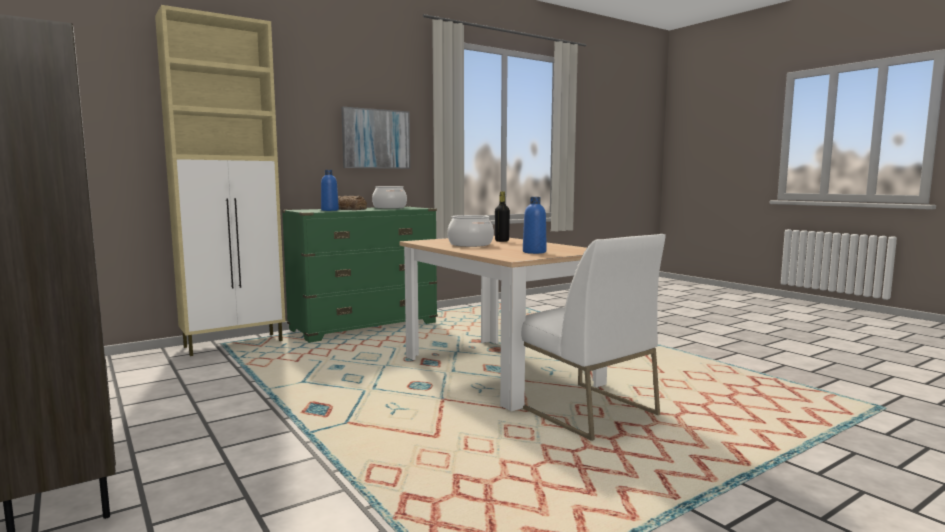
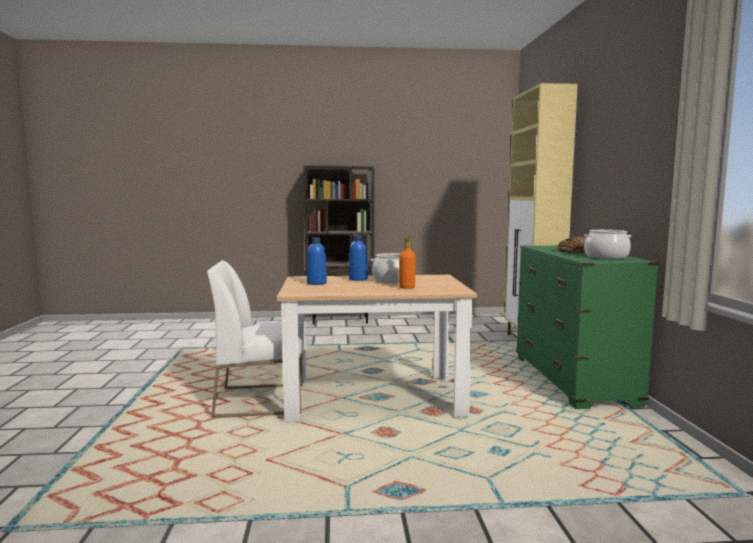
camera: 120 degrees right, 0 degrees up
blue bottle [321,170,339,211] -> blue bottle moved to [349,235,368,281]
picture [341,107,410,169] -> none
black bottle [495,191,510,242] -> orange bottle [399,237,416,289]

